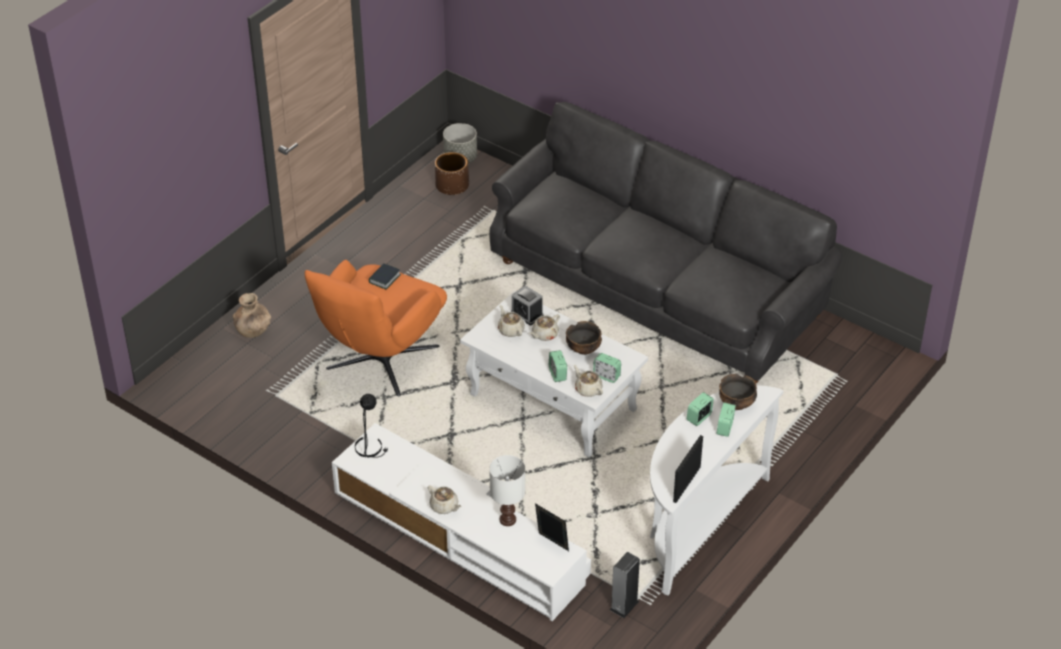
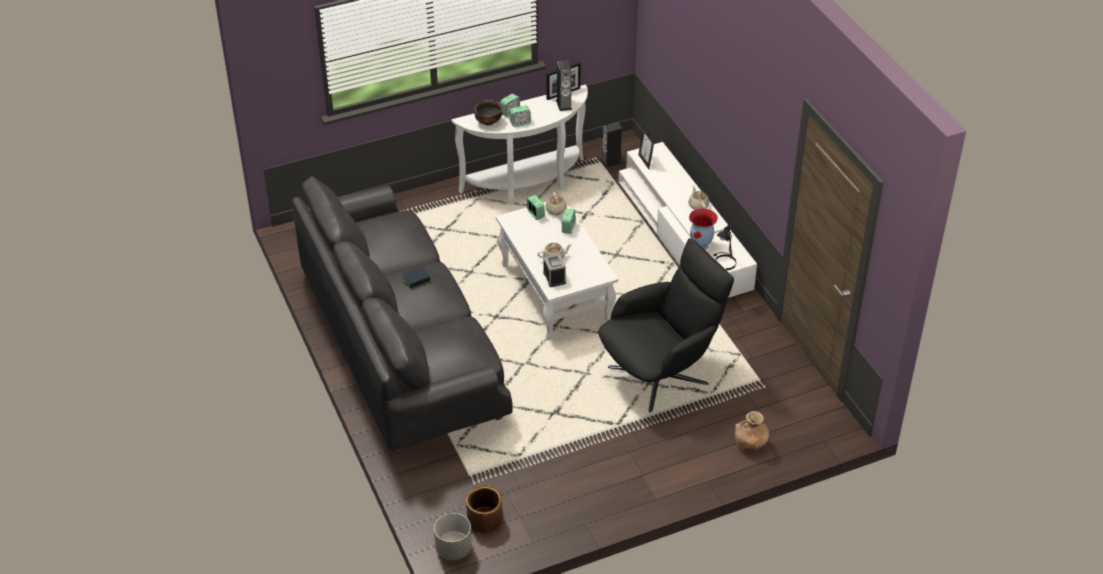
camera: 150 degrees left, 0 degrees up
orange armchair [305,260,447,396] -> black armchair [598,238,734,413]
book [369,263,401,289] -> book moved to [402,266,431,288]
white table lamp [489,455,525,526] -> none
beige teapot [498,305,525,337] -> none
bowl [566,321,602,355] -> none
none -> speaker [556,60,572,111]
none -> vase [689,208,718,250]

